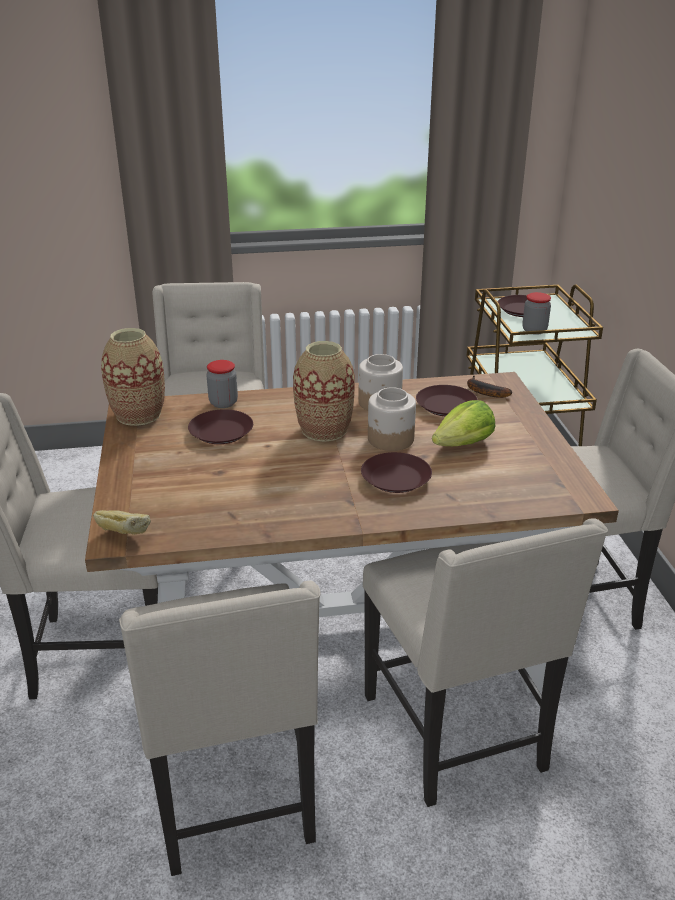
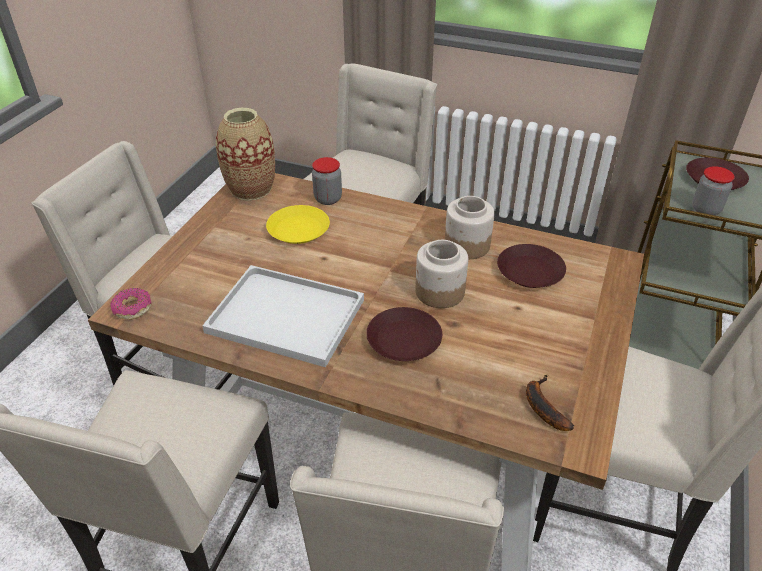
camera: 30 degrees right, 10 degrees up
bread [93,510,151,534] -> donut [110,288,152,320]
brown plate [188,409,253,444] -> yellow plate [266,205,330,244]
vase [293,341,355,442] -> none
lettuce [432,400,495,446] -> none
banana [467,376,512,398] -> banana moved to [526,375,574,431]
none -> white tray [202,265,364,367]

